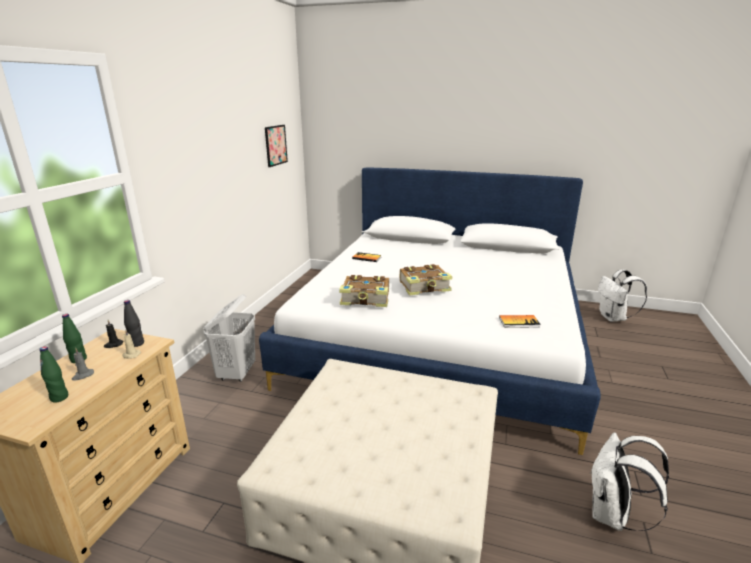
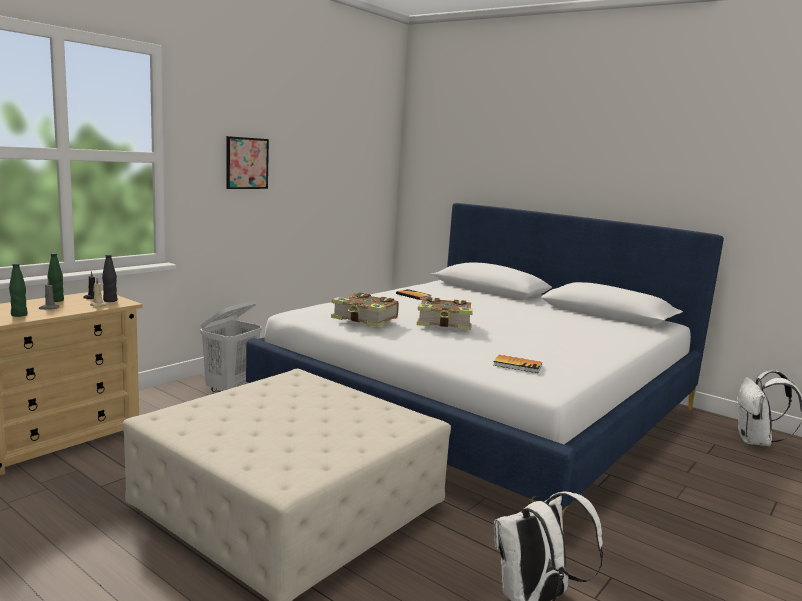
camera: 20 degrees right, 10 degrees down
picture [265,125,288,167] -> picture moved to [226,136,269,189]

